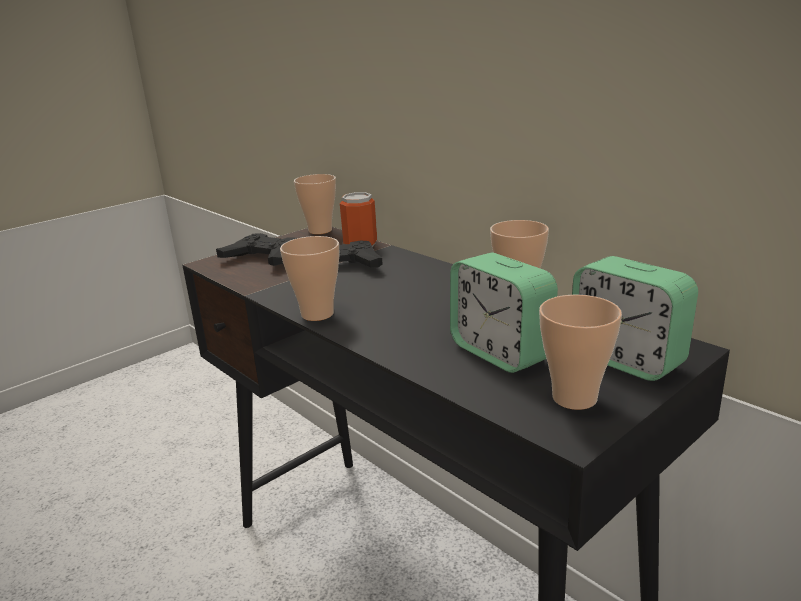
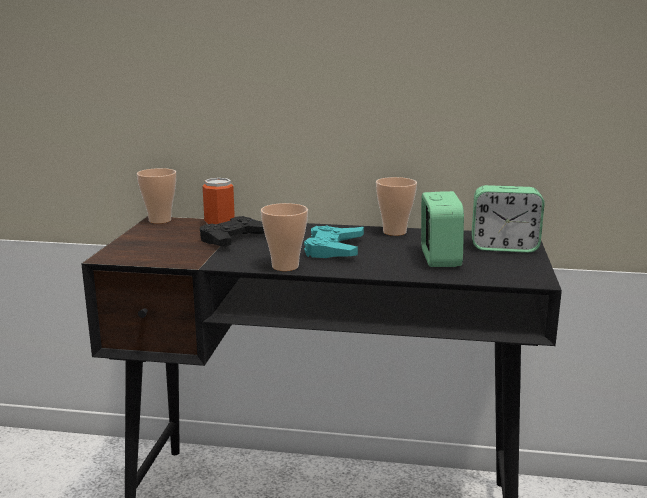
camera: 40 degrees left, 5 degrees down
black game controller [216,233,297,266] -> none
alarm clock [450,253,558,373] -> alarm clock turned 105 degrees counterclockwise [421,191,464,267]
cup [539,295,622,410] -> none
none -> turquoise game controller [304,226,364,258]

